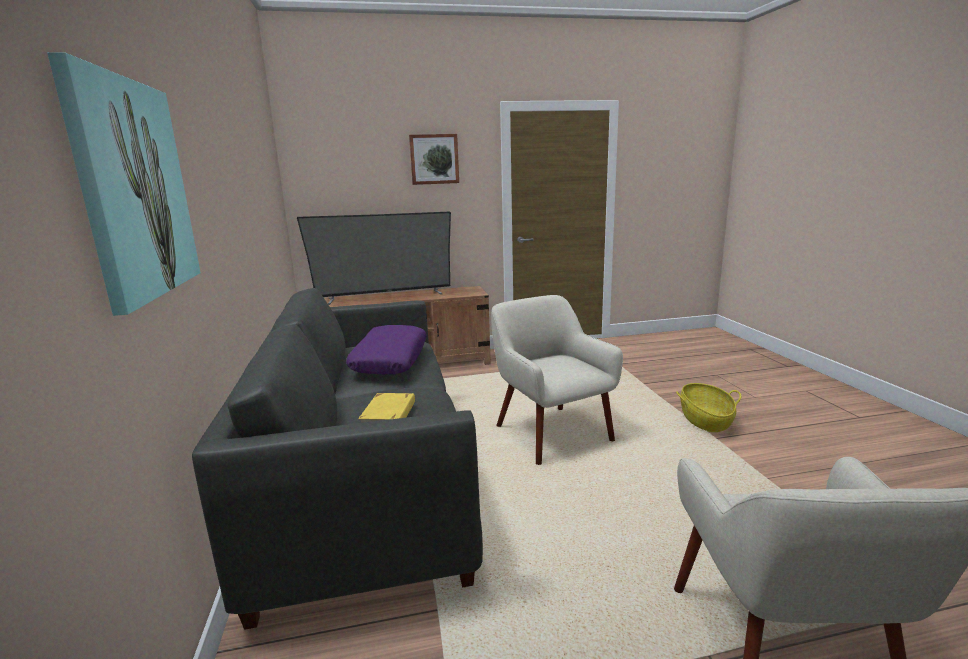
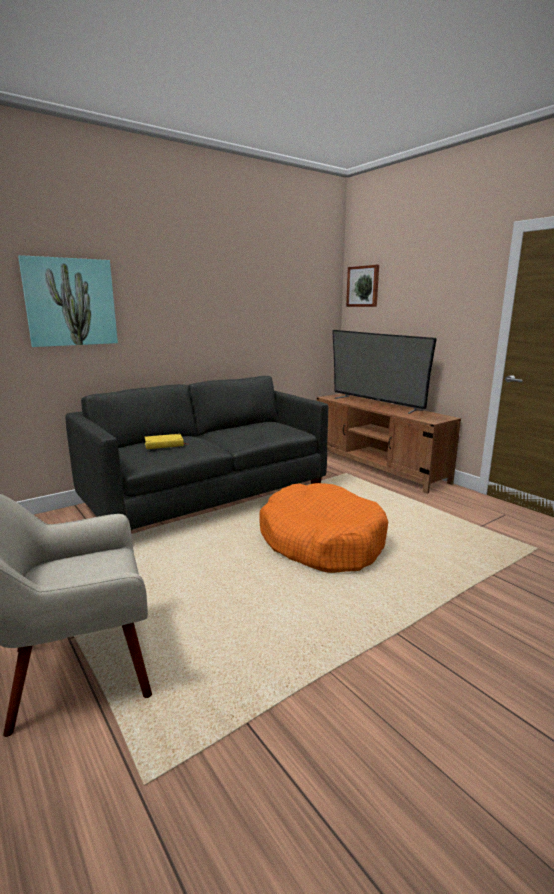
camera: 65 degrees right, 0 degrees up
purple pillow [346,325,426,374] -> none
picture [409,134,459,185] -> picture moved to [346,265,379,307]
beige armchair [491,295,623,465] -> orange dog bed [259,483,388,573]
basket [676,383,741,432] -> none

